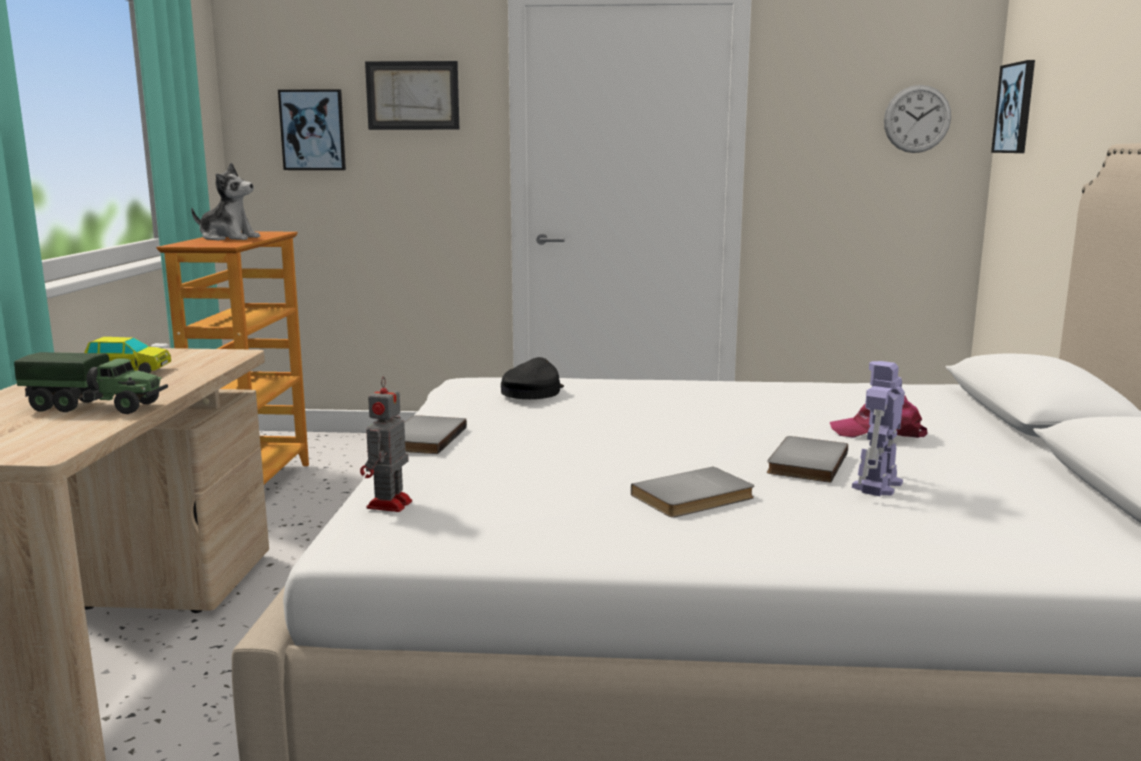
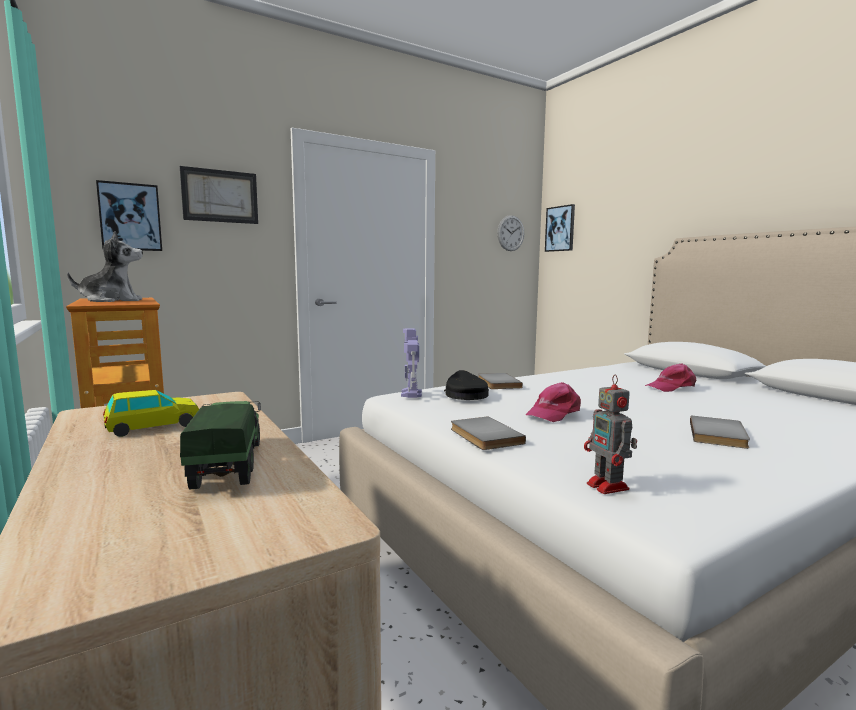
camera: 35 degrees left, 5 degrees down
toy truck [14,352,168,414] -> toy truck turned 75 degrees counterclockwise [180,401,261,489]
grey book [767,436,848,483] -> grey book moved to [478,373,523,389]
toy robot [852,361,905,496] -> toy robot moved to [401,328,422,398]
none -> pink cap [525,382,581,422]

